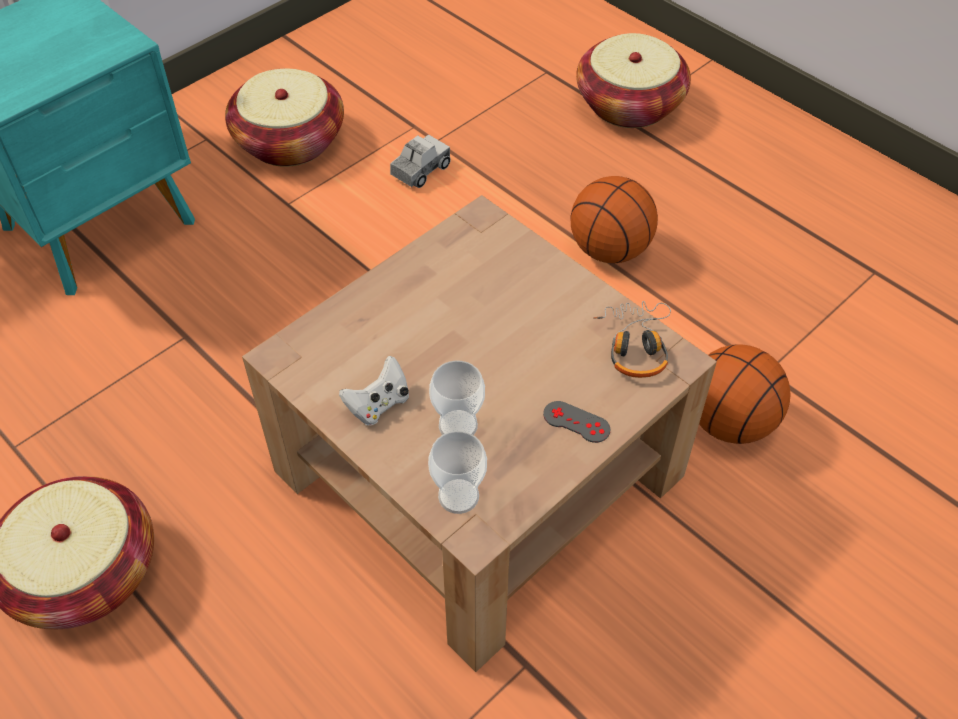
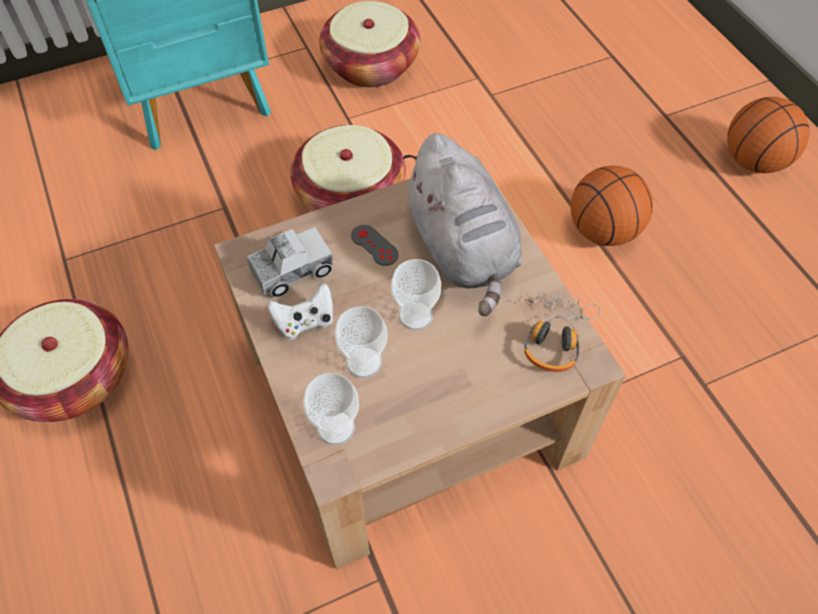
camera: 20 degrees right, 5 degrees up
toy truck [390,134,451,188] -> toy truck moved to [247,227,333,297]
grey game controller [543,401,610,443] -> grey game controller moved to [351,225,399,266]
basket [576,33,691,128] -> basket moved to [290,125,406,211]
basketball [699,344,791,444] -> basketball moved to [727,97,810,173]
none -> cup [391,259,441,331]
none -> grey plush toy [402,133,522,317]

